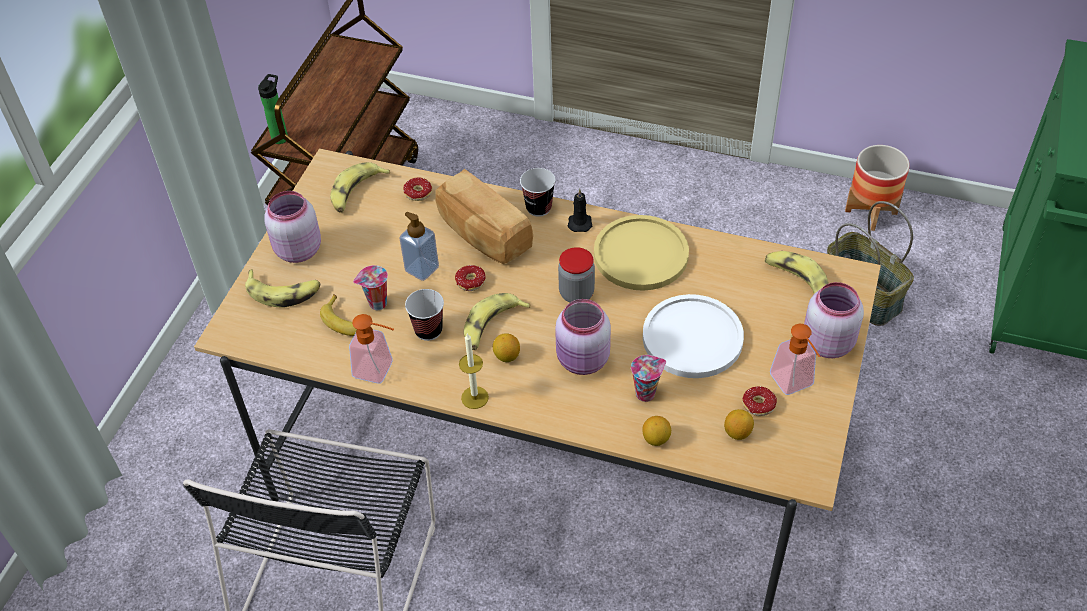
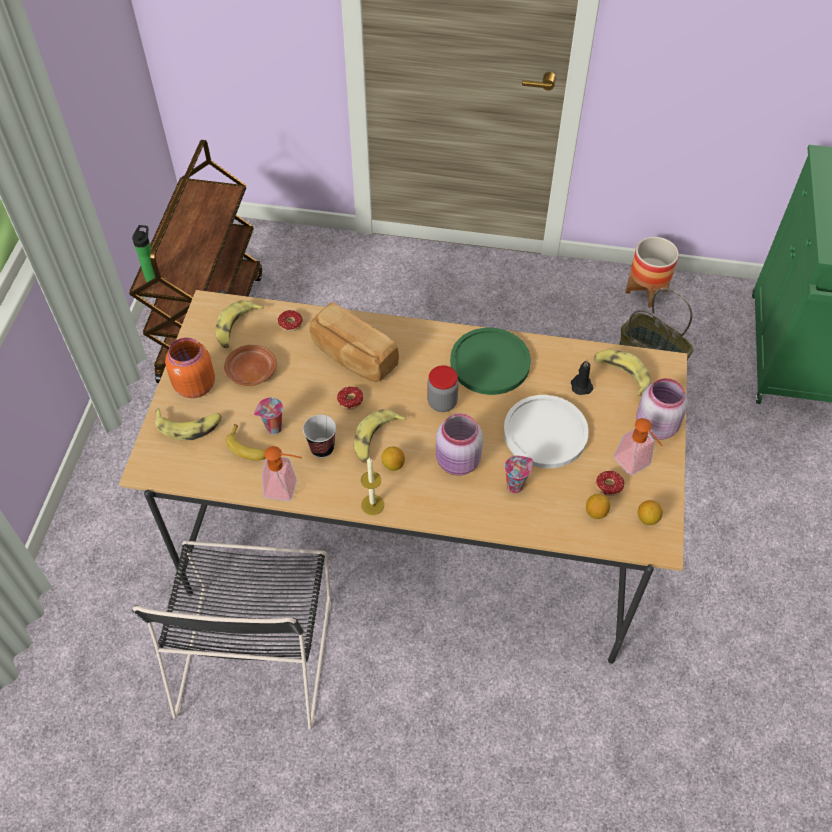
camera: 10 degrees left, 5 degrees up
pink jar [264,191,321,263] -> orange jar [165,338,215,398]
soap dispenser [400,212,439,281] -> none
cup [520,168,556,217] -> none
black candle [568,189,592,232] -> black candle moved to [571,359,594,395]
yellow plate [594,215,689,291] -> green plate [450,328,531,395]
lemon [643,416,671,446] -> lemon moved to [638,500,663,525]
none -> brown plate [224,345,277,386]

